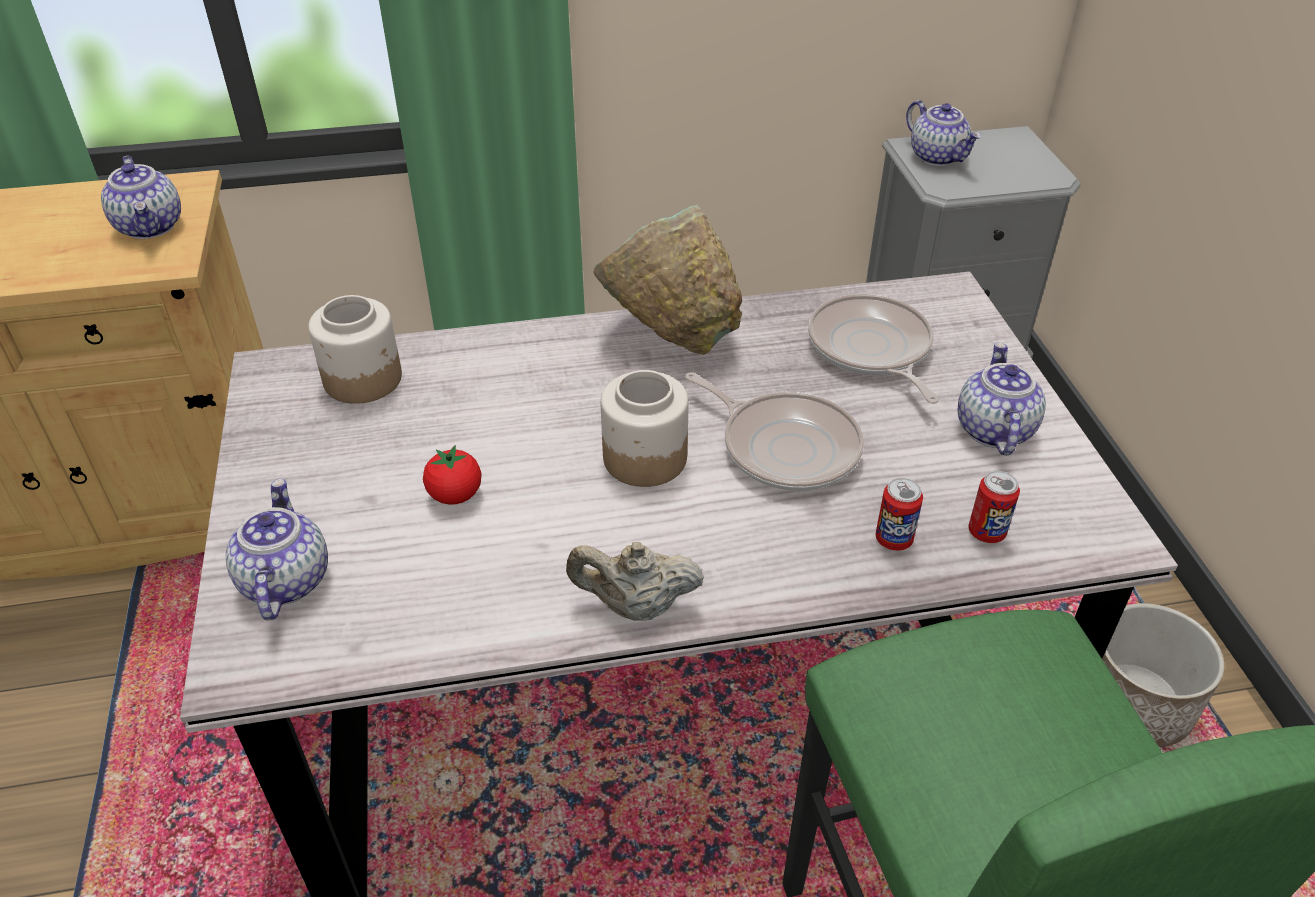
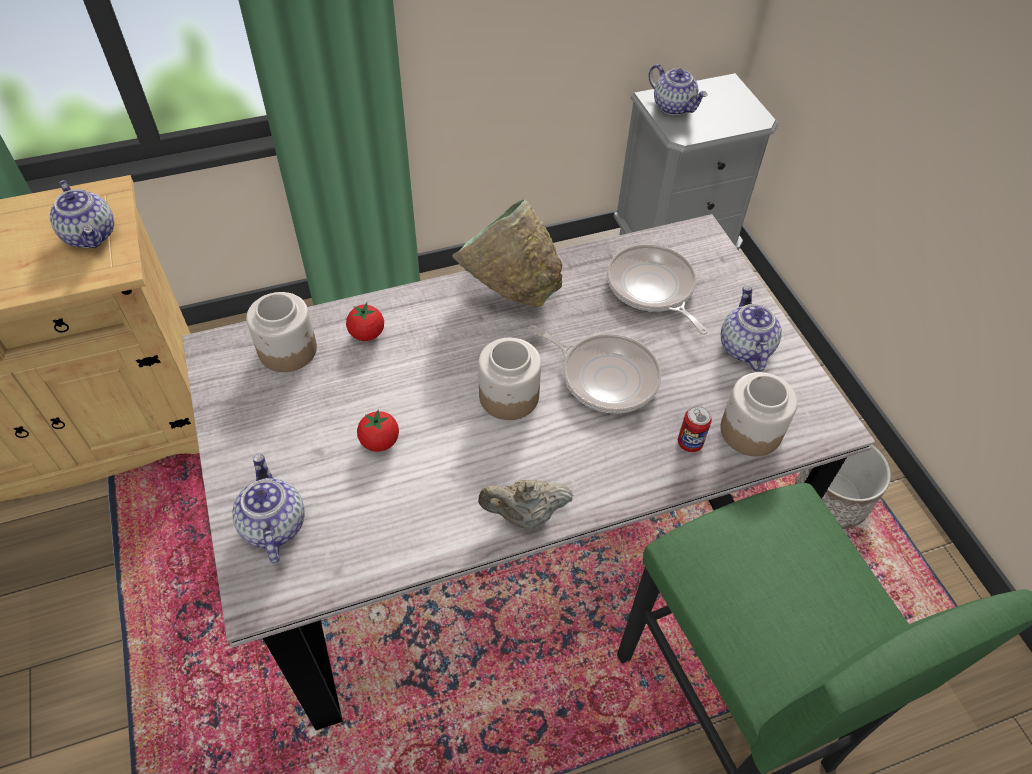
camera: 10 degrees left, 10 degrees up
can [968,471,1020,543] -> jar [720,372,798,457]
none -> tomato [346,303,384,341]

